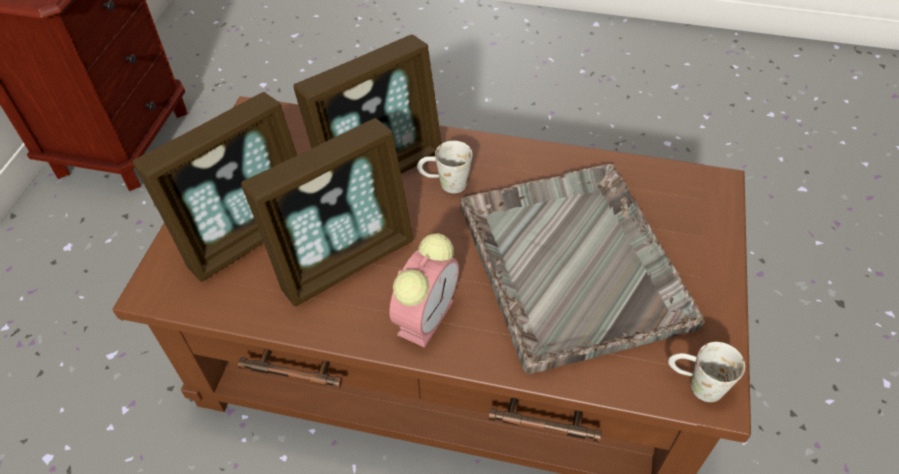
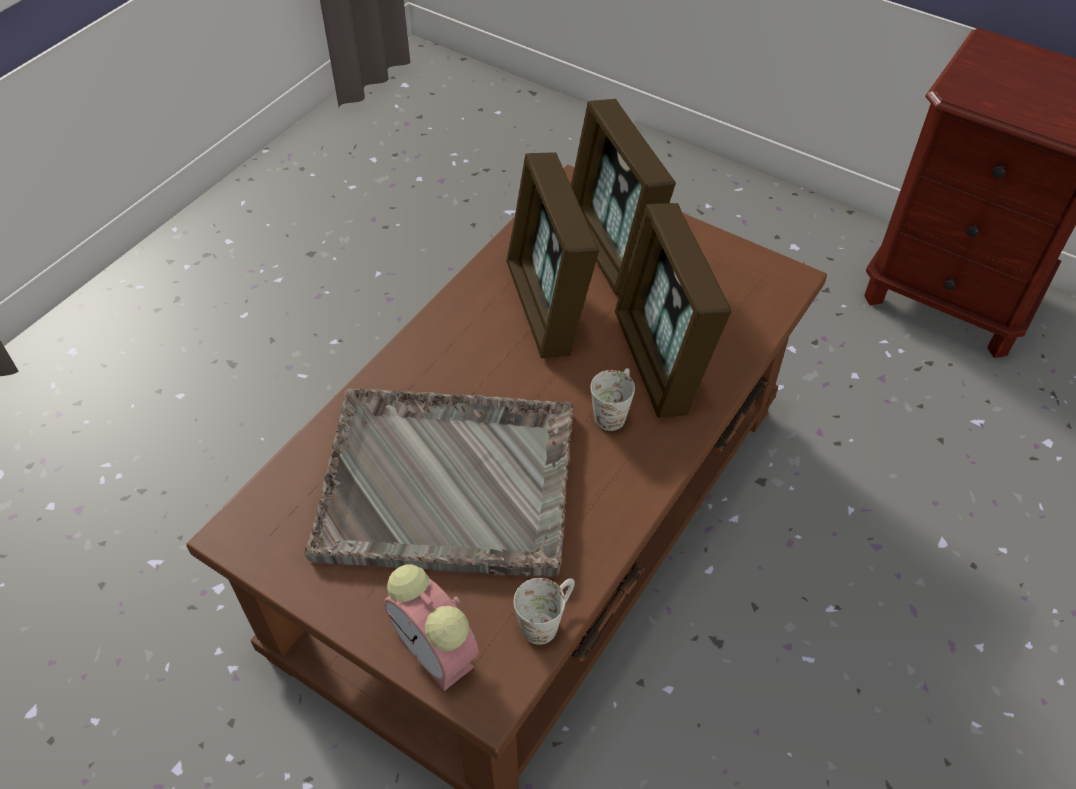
camera: 110 degrees right, 0 degrees up
alarm clock [389,233,459,348] -> alarm clock moved to [384,564,479,691]
white mug [668,342,745,402] -> white mug moved to [514,578,575,645]

